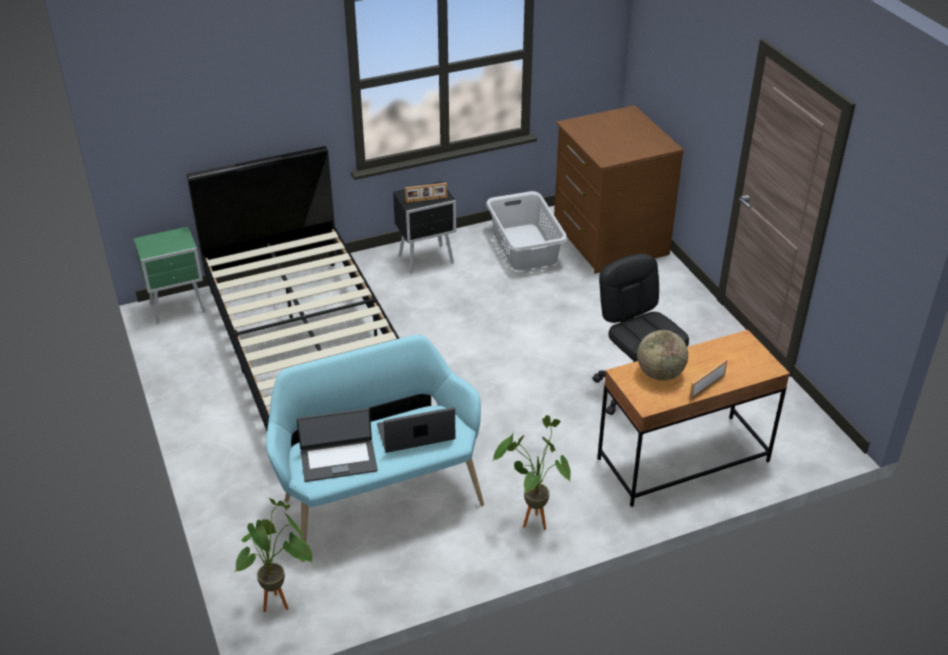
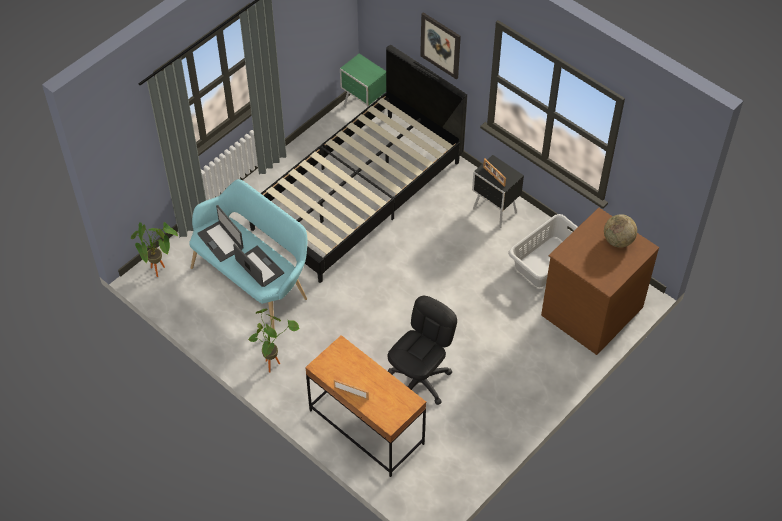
camera: 65 degrees right, 15 degrees up
globe [637,330,688,381] -> globe moved to [604,214,637,248]
none -> picture [420,12,461,80]

